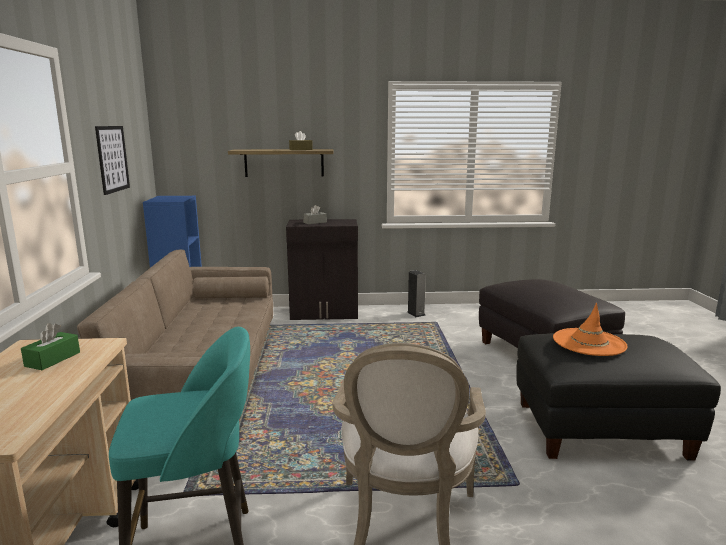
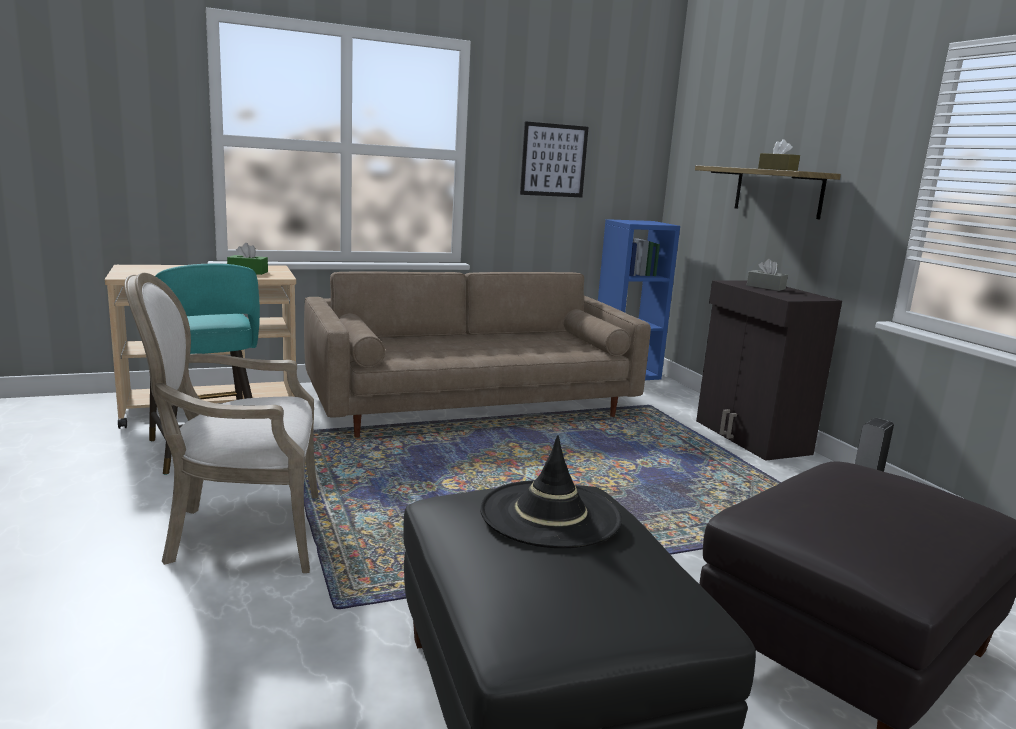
camera: 70 degrees right, 0 degrees up
orange hat [553,303,628,356] -> black hat [480,435,622,548]

